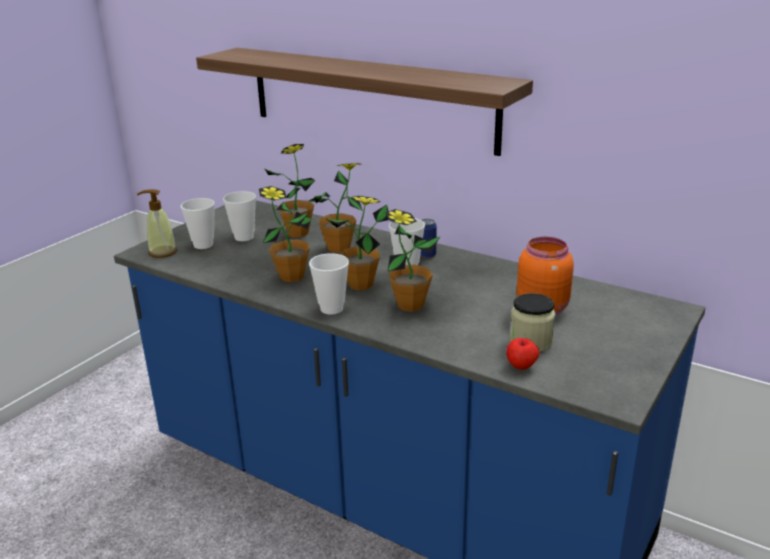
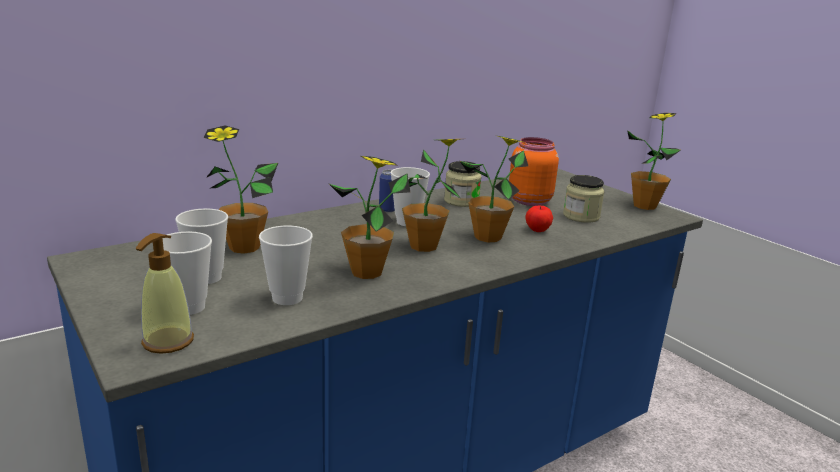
camera: 70 degrees left, 5 degrees down
shelf [196,48,533,156] -> none
potted plant [309,163,363,253] -> potted plant moved to [627,113,681,210]
cup [309,253,349,315] -> cup moved to [259,225,313,305]
apple [506,338,539,370] -> apple moved to [525,206,553,232]
none -> jar [444,161,482,207]

